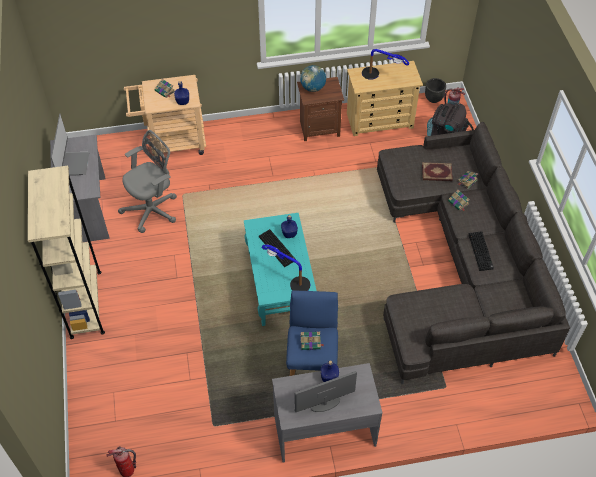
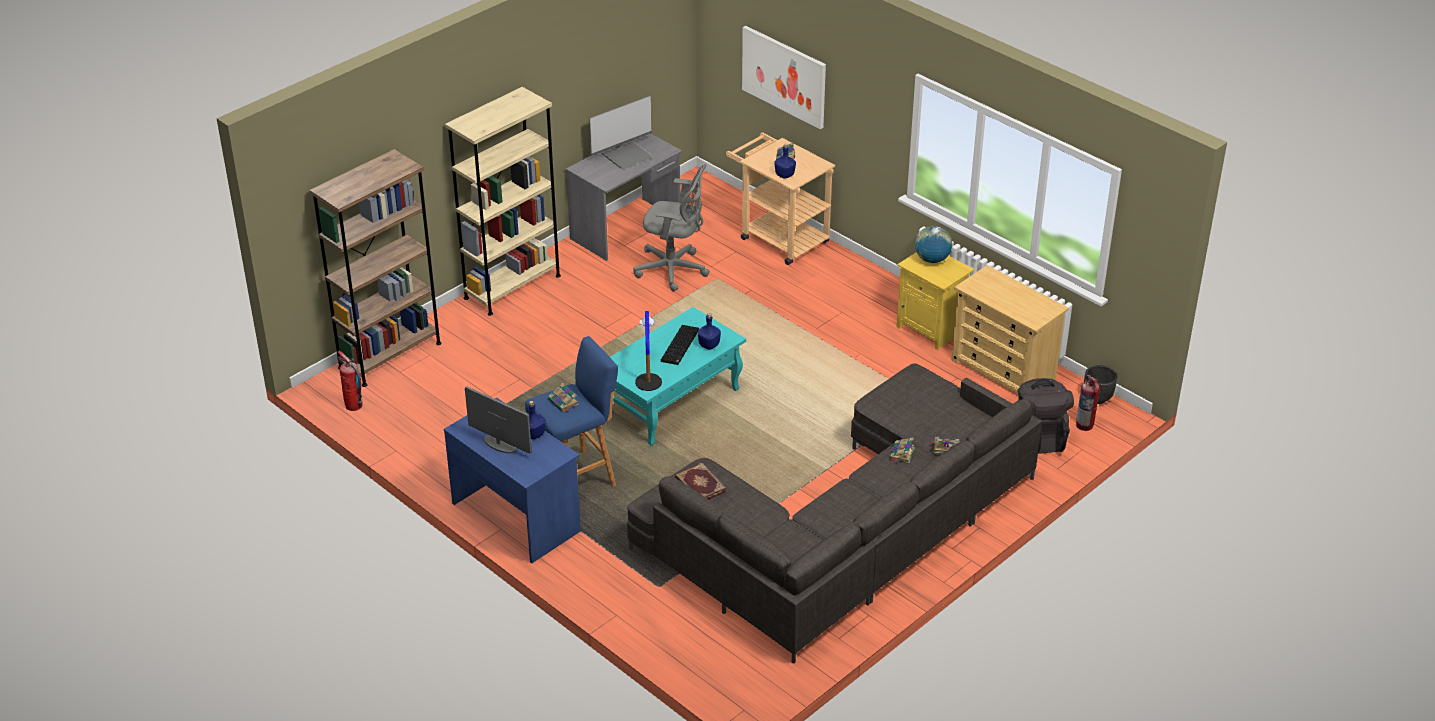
camera: 55 degrees right, 15 degrees down
grey desk [272,363,383,463] -> blue desk [444,398,581,563]
brown nightstand [297,77,344,141] -> yellow nightstand [897,252,974,350]
table lamp [362,49,409,80] -> none
book [422,162,453,181] -> book moved to [675,463,726,500]
keyboard [469,231,494,271] -> none
none -> brown bookcase [309,149,441,387]
none -> picture [742,26,826,129]

